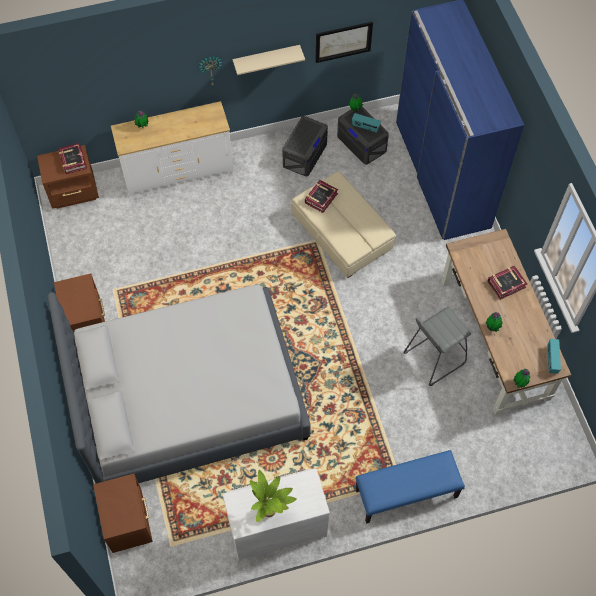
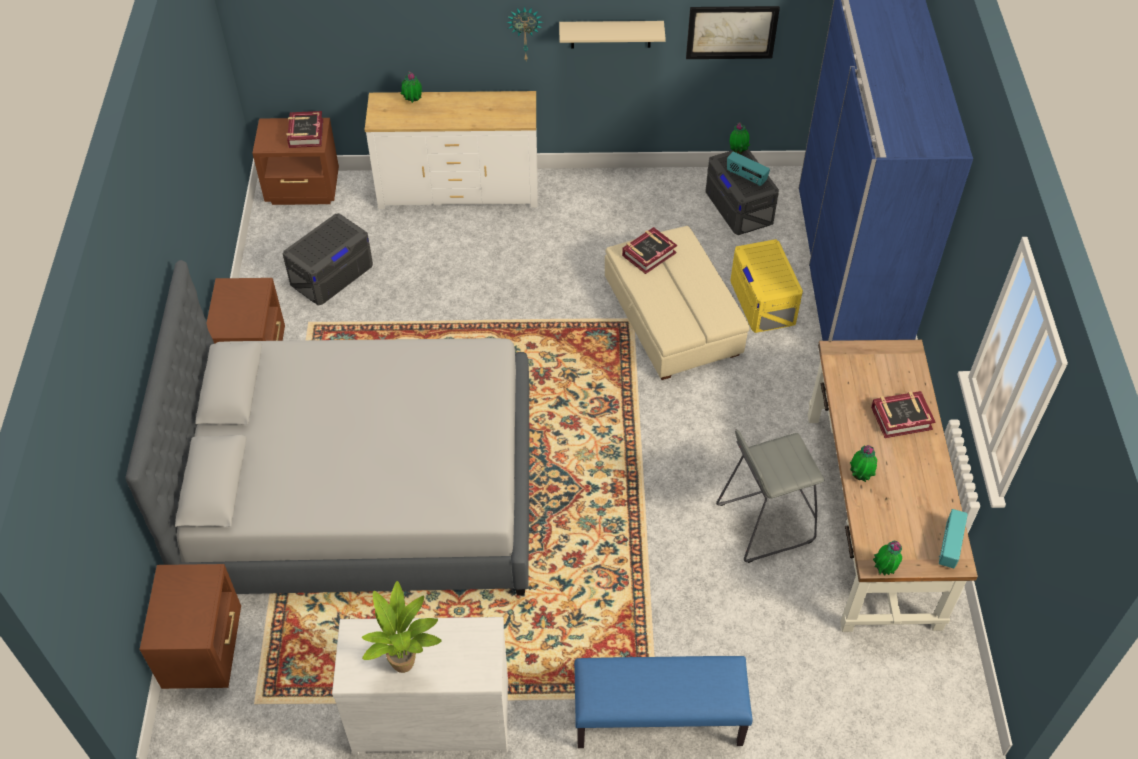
camera: 15 degrees right, 10 degrees down
grey storage box [282,116,328,177] -> grey storage box moved to [283,213,373,306]
none -> yellow storage box [730,239,803,333]

